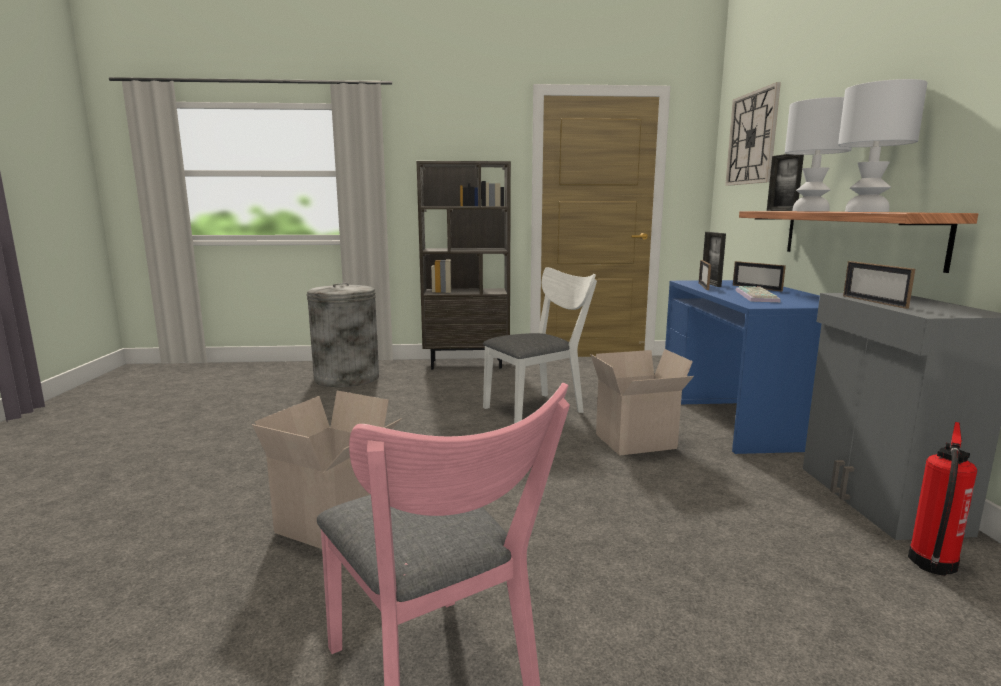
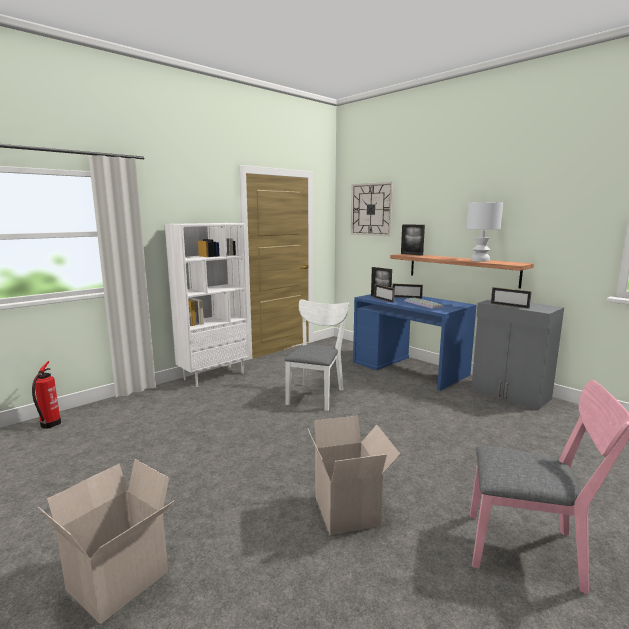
camera: 40 degrees left, 0 degrees up
grey trash can [307,283,379,387] -> none
brown bookcase [416,161,511,370] -> white bookcase [165,223,249,387]
cardboard box [590,349,694,456] -> cardboard box moved to [38,459,174,624]
white table lamp [785,97,852,211] -> none
fire extinguisher [908,422,977,576] -> fire extinguisher moved to [32,361,61,429]

